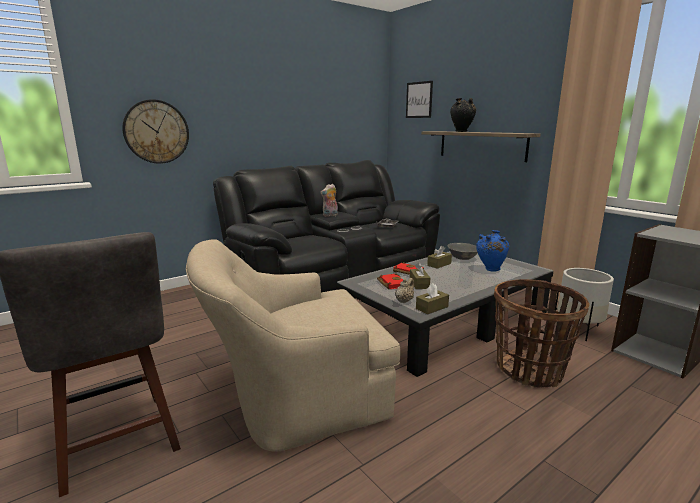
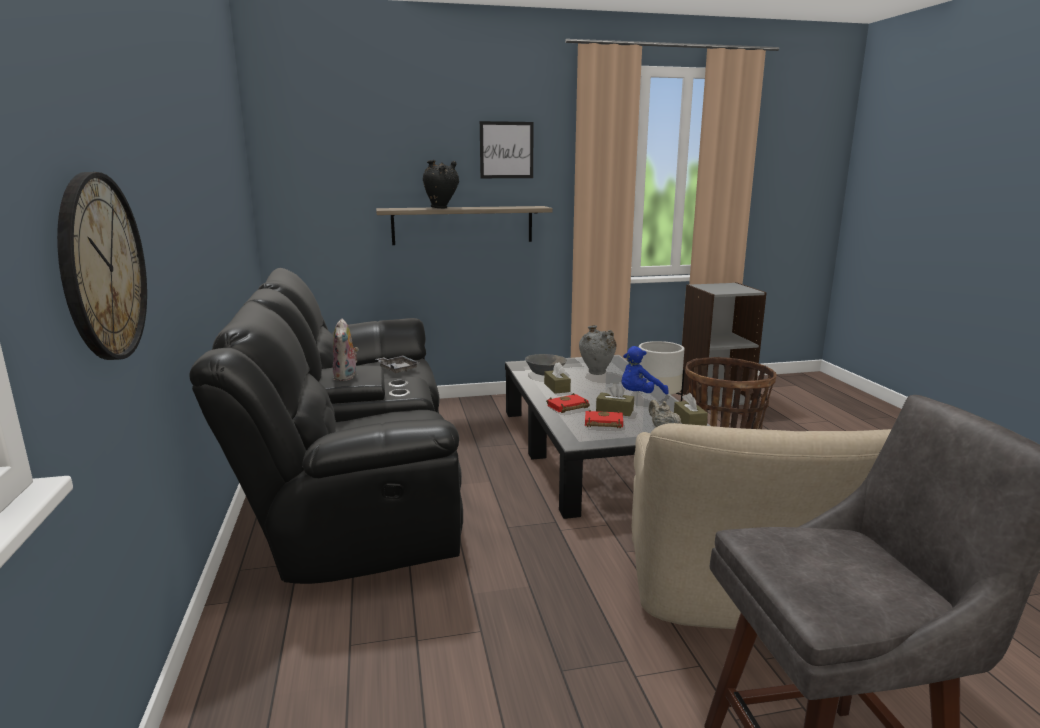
camera: 65 degrees left, 0 degrees up
picture [406,81,433,118] -> picture moved to [480,121,534,178]
blue vase [476,230,509,271] -> grey vase [579,325,617,375]
none -> blue plush toy [622,346,669,395]

